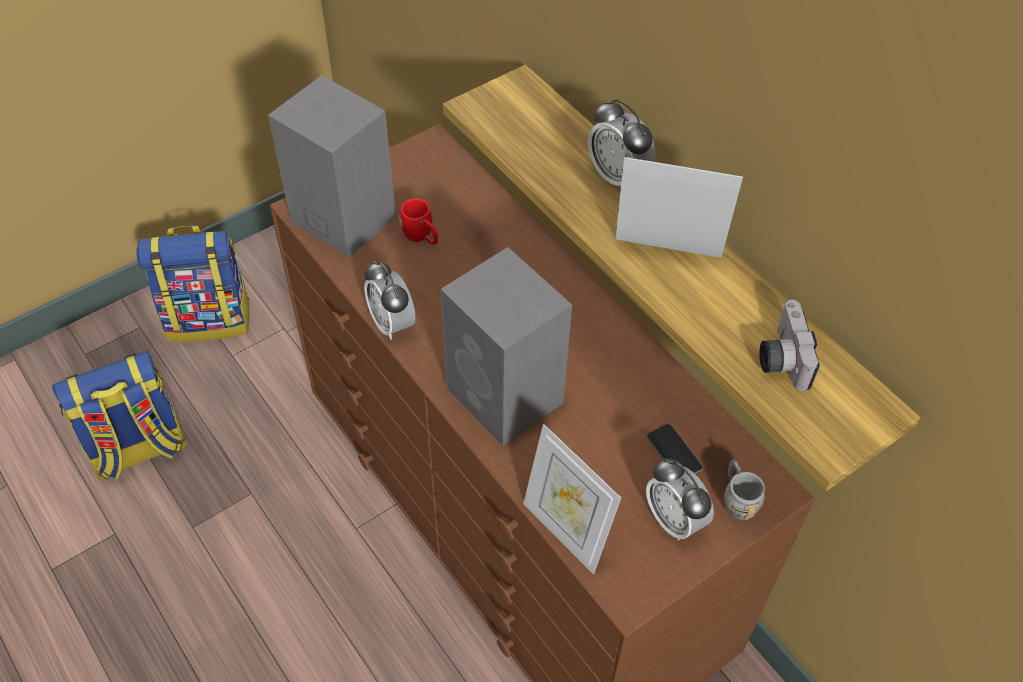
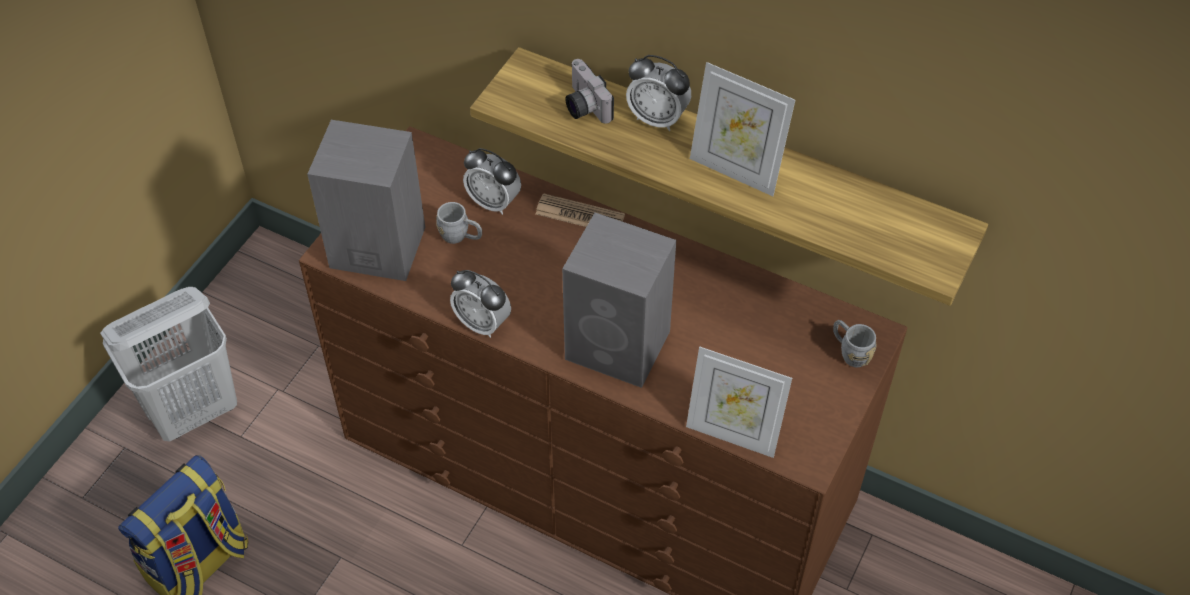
camera: 25 degrees left, 0 degrees up
backpack [136,226,250,342] -> white laundry basket [100,287,237,441]
red mug [399,199,438,245] -> grey mug [436,202,482,244]
picture frame [616,157,743,258] -> picture frame turned 135 degrees counterclockwise [690,62,795,196]
alarm clock [646,458,714,541] -> alarm clock moved to [463,148,521,215]
phone [647,424,702,474] -> none
camera [759,300,820,391] -> camera moved to [565,59,614,124]
none -> newspaper [535,193,625,227]

